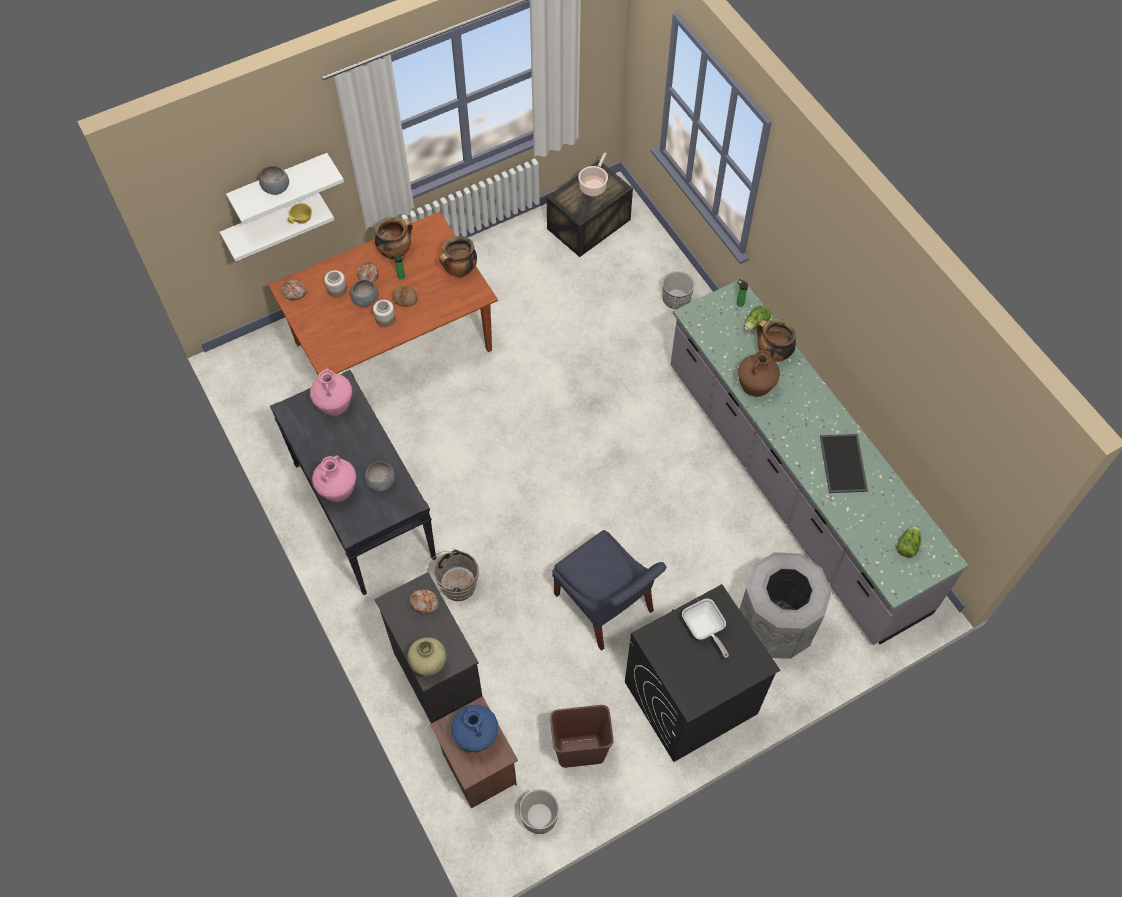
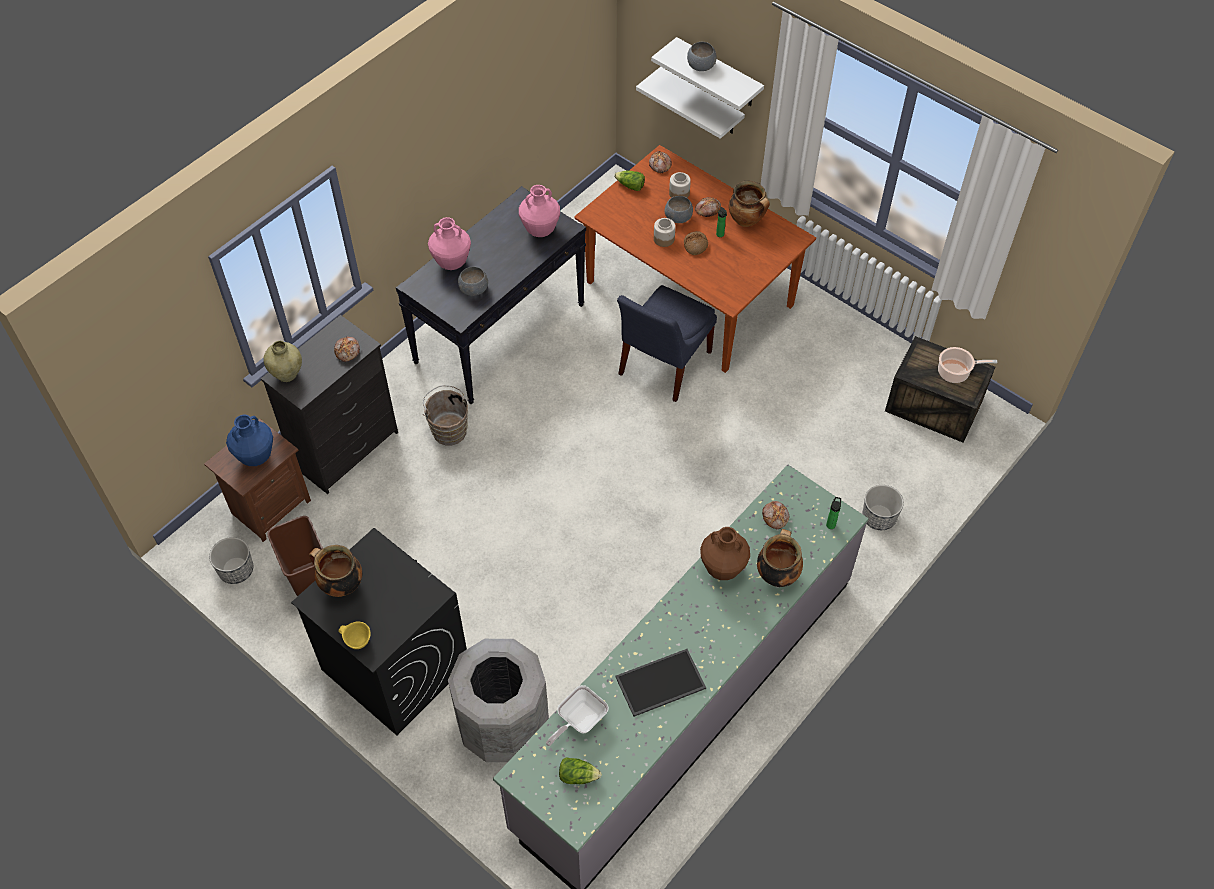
camera: 70 degrees right, 5 degrees down
yellow bowl [288,203,312,224] -> yellow bowl moved to [338,621,371,649]
cooking pot [439,236,477,277] -> cooking pot moved to [309,545,362,597]
blue chair [552,530,666,651] -> blue chair moved to [617,285,717,402]
frying pan [682,599,729,658] -> frying pan moved to [546,685,609,746]
lettuce [744,306,771,331] -> lettuce moved to [614,171,645,191]
none -> bread [762,501,789,529]

